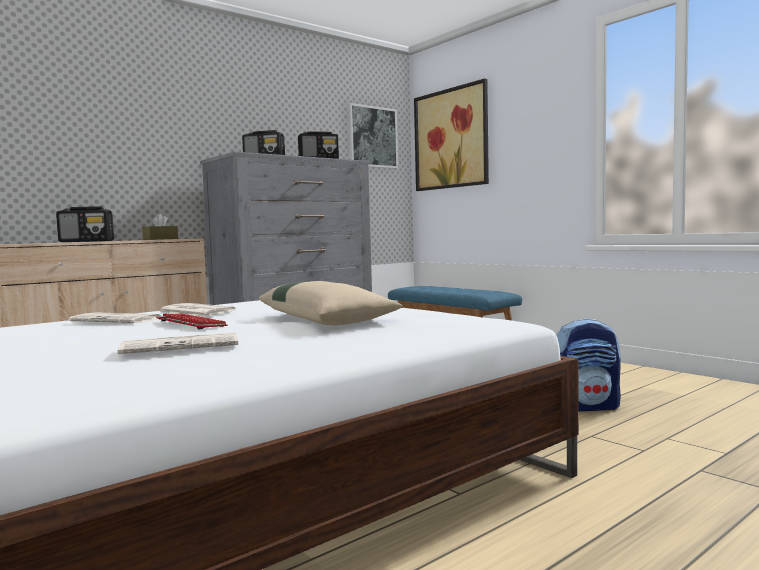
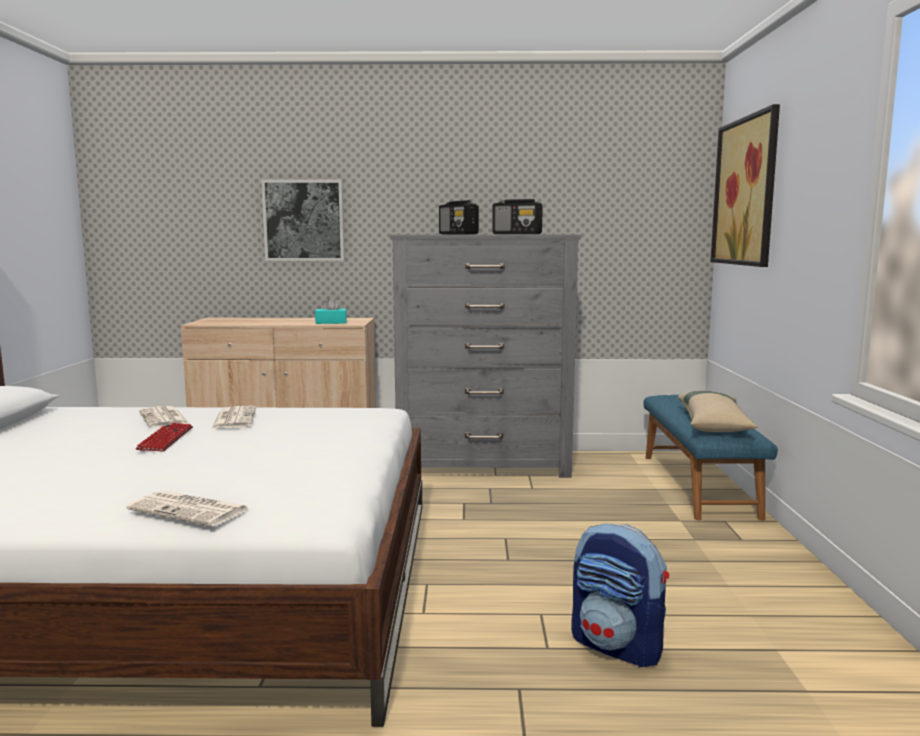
camera: 40 degrees right, 5 degrees up
radio [56,206,114,242] -> none
newspaper [118,332,238,354] -> newspaper moved to [127,491,250,526]
brown tissue box [142,214,178,240] -> turquoise tissue box [315,297,347,324]
beige pillow [259,281,403,325] -> beige pillow moved to [678,390,758,432]
picture [348,103,398,169] -> picture moved to [261,180,345,261]

